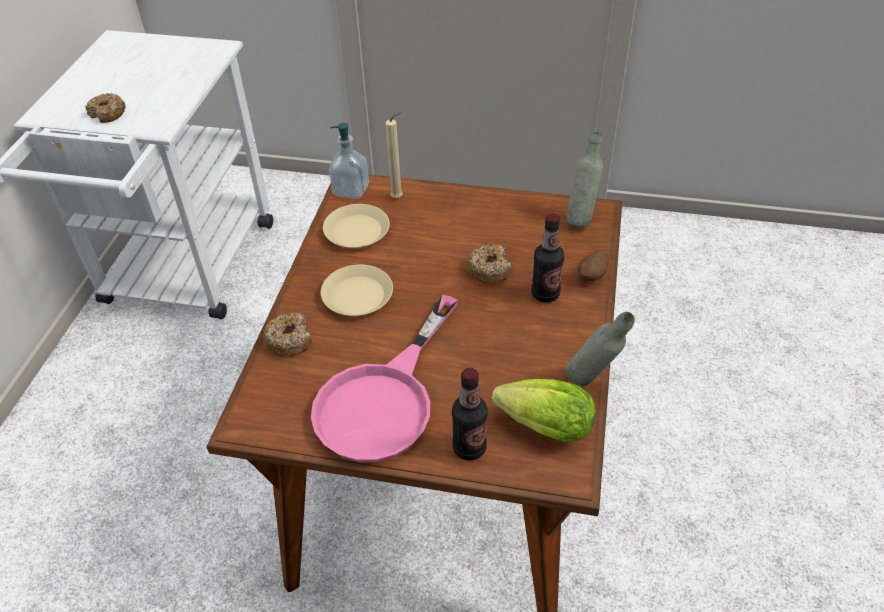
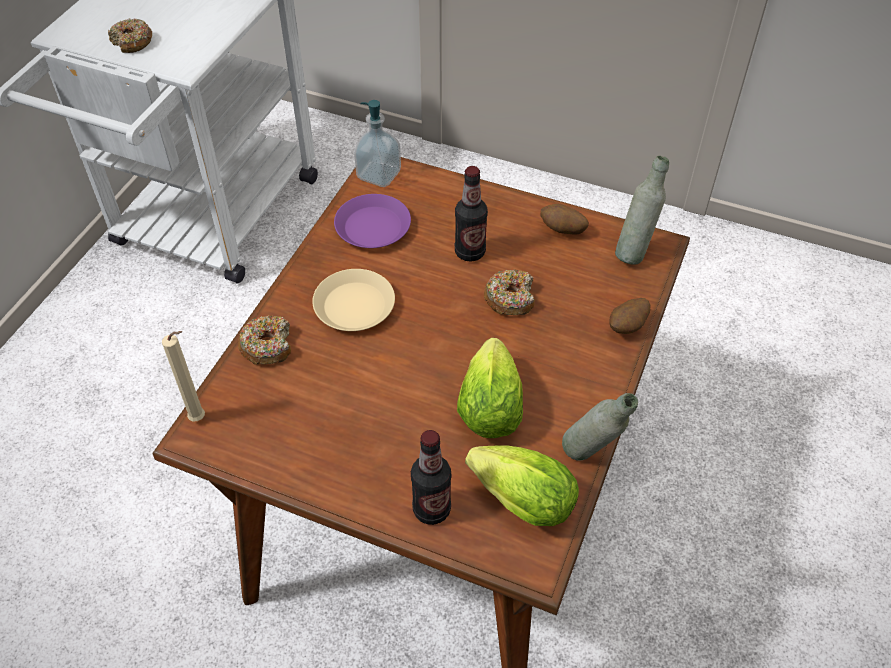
camera: 10 degrees right, 5 degrees up
pink frying pan [311,295,458,462] -> none
beige plate [323,204,390,248] -> purple plate [334,194,411,248]
beige candle [385,112,403,198] -> beige candle moved to [162,331,205,422]
bottle [531,213,564,303] -> bottle moved to [455,166,488,262]
none -> lettuce [457,338,523,438]
none -> potato [540,204,589,234]

